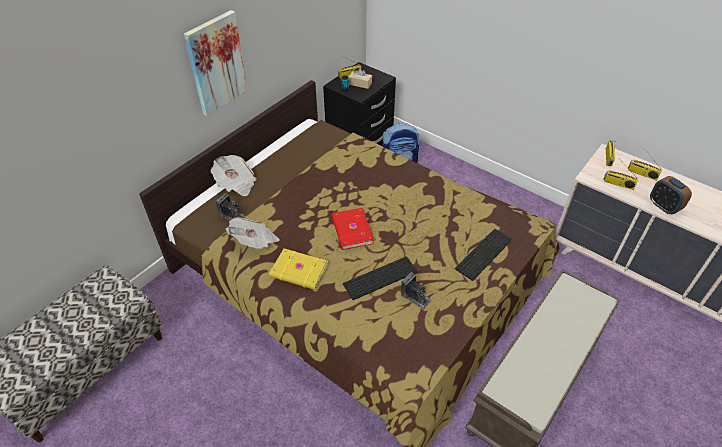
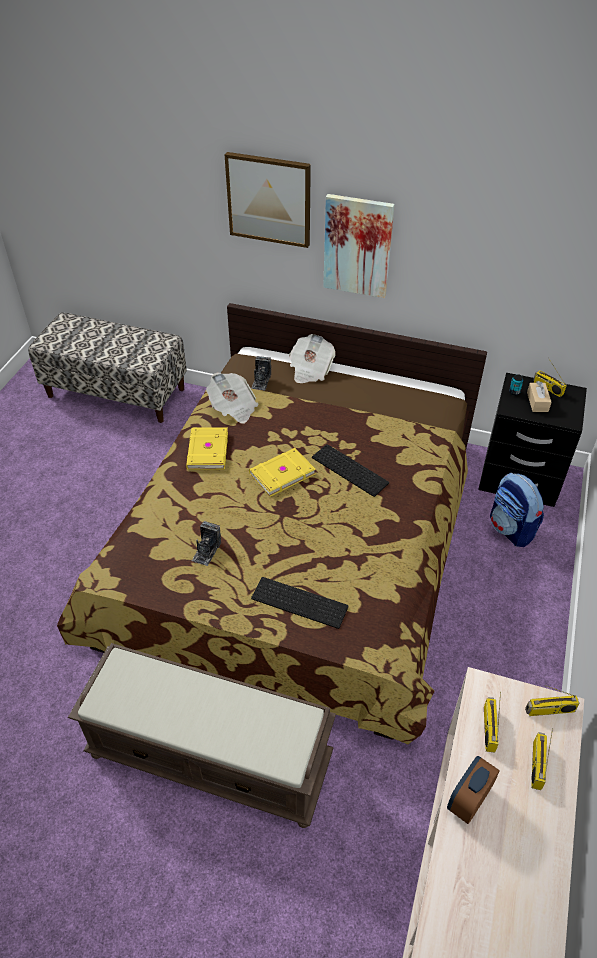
camera: 70 degrees right, 0 degrees up
red book [332,208,374,250] -> yellow book [249,448,316,497]
keyboard [343,257,418,300] -> keyboard moved to [312,444,389,497]
none -> picture [224,152,311,248]

